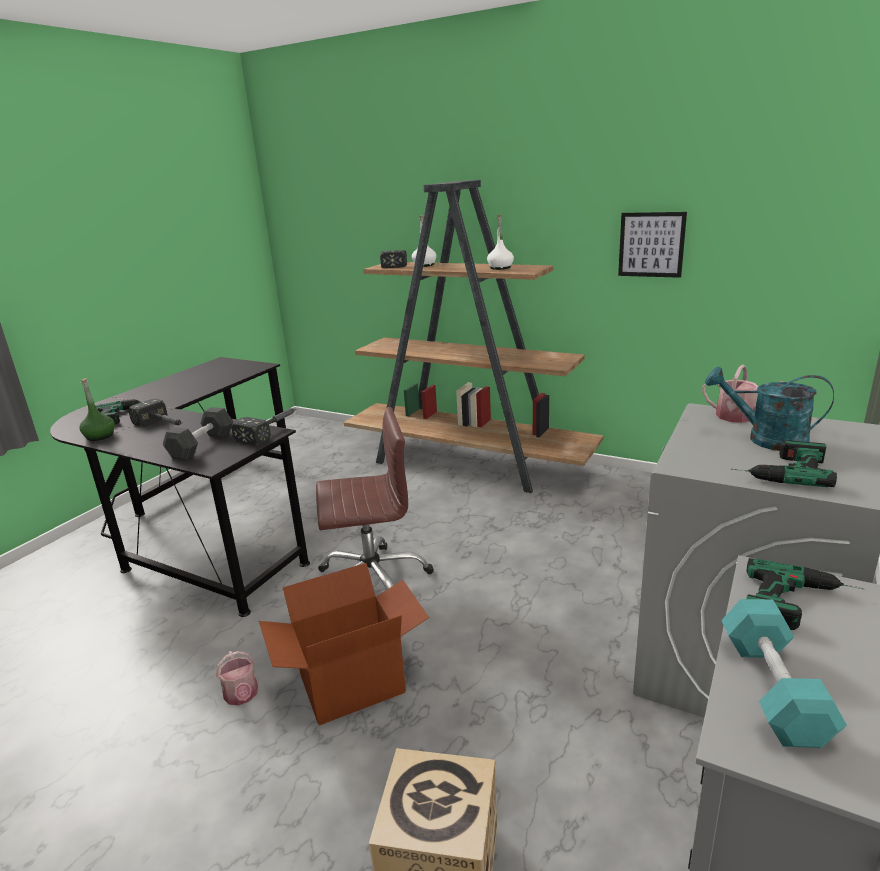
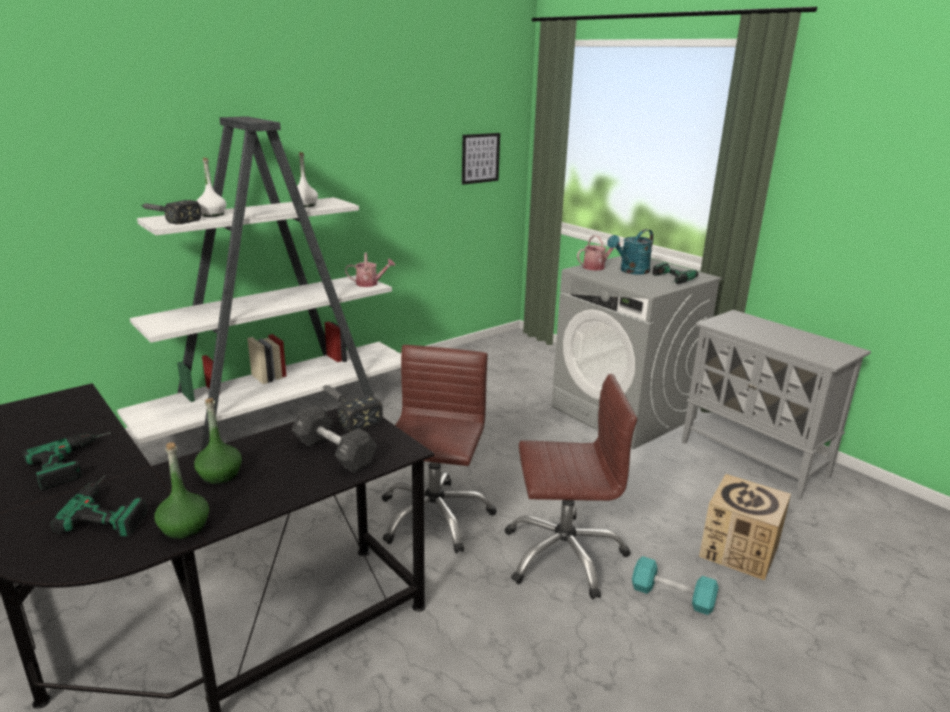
camera: 70 degrees left, 0 degrees up
hammer [128,399,183,426] -> green bottle [194,398,242,484]
watering can [216,651,258,705] -> watering can moved to [345,253,396,287]
cardboard box [259,563,429,725] -> brown office chair [504,374,637,599]
brown bookcase [344,180,604,493] -> white bookcase [117,116,401,450]
picture [618,212,687,278] -> picture moved to [462,133,500,185]
turquoise dumbbell [722,599,847,748] -> turquoise dumbbell moved to [632,556,718,615]
power drill [746,558,864,630] -> power drill moved to [23,432,111,490]

